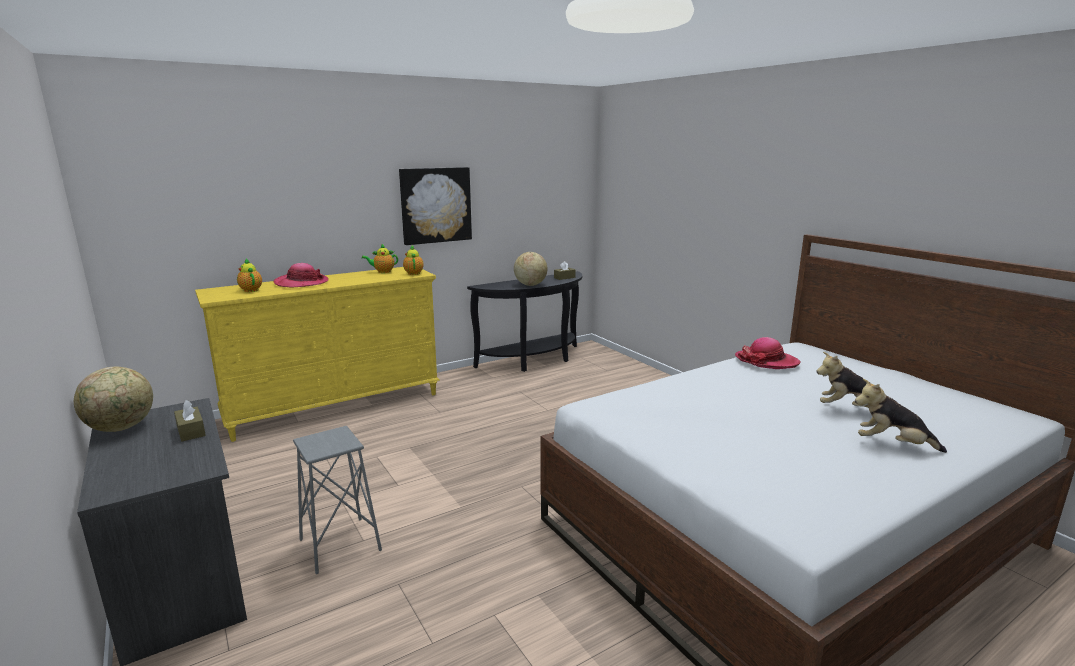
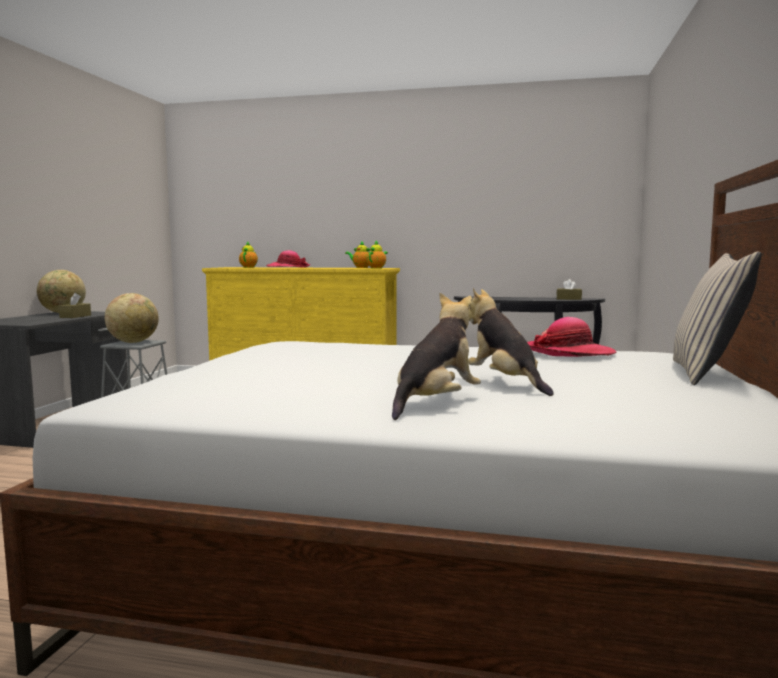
camera: 45 degrees right, 10 degrees down
picture [399,167,472,245] -> none
globe [514,252,547,286] -> globe moved to [105,293,159,343]
plush toy [855,379,947,453] -> plush toy turned 60 degrees clockwise [392,293,481,420]
none -> beige pillow [673,252,762,385]

